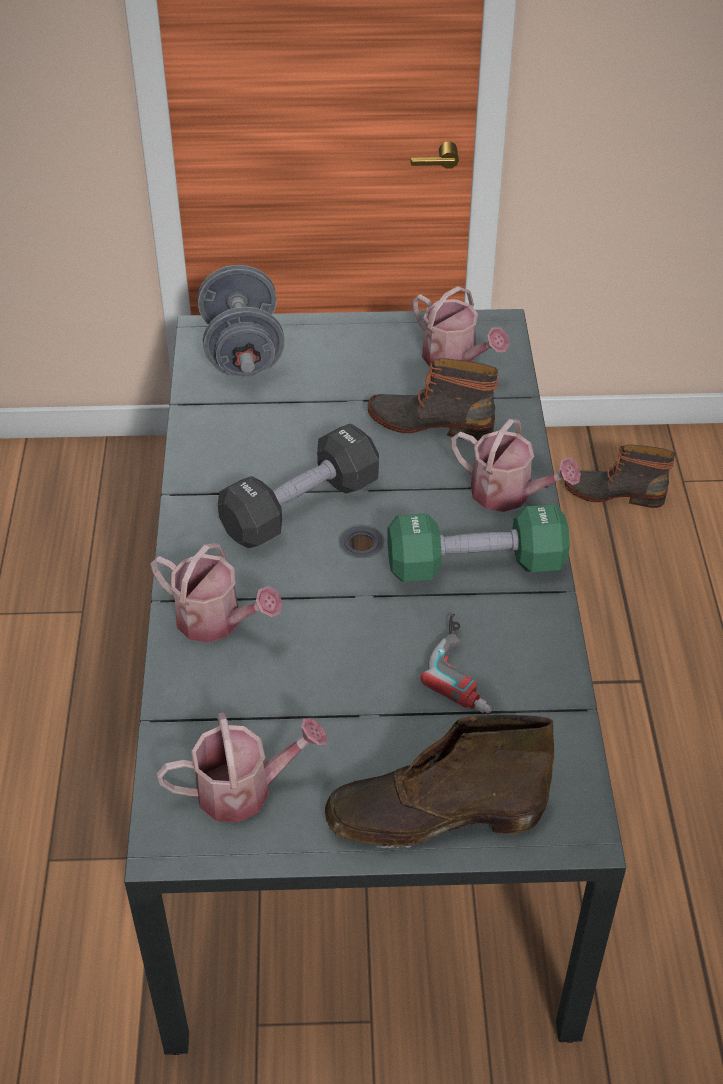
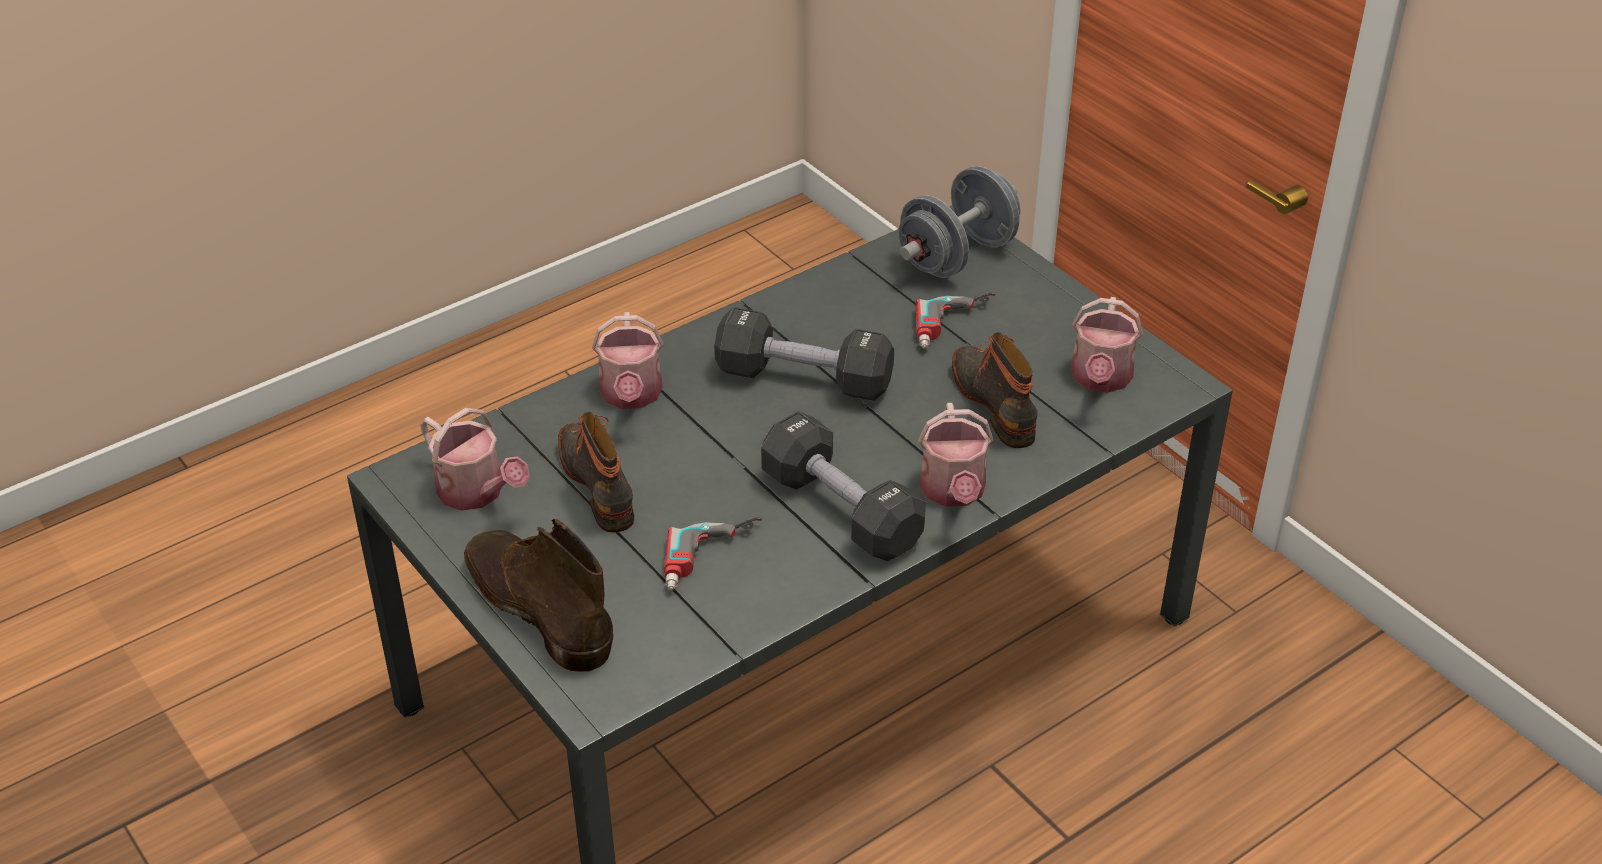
camera: 55 degrees right, 5 degrees down
green dumbbell [387,504,570,582] -> black dumbbell [761,411,926,561]
boot [565,444,675,508] -> boot moved to [558,412,634,533]
none -> power drill [916,293,996,349]

